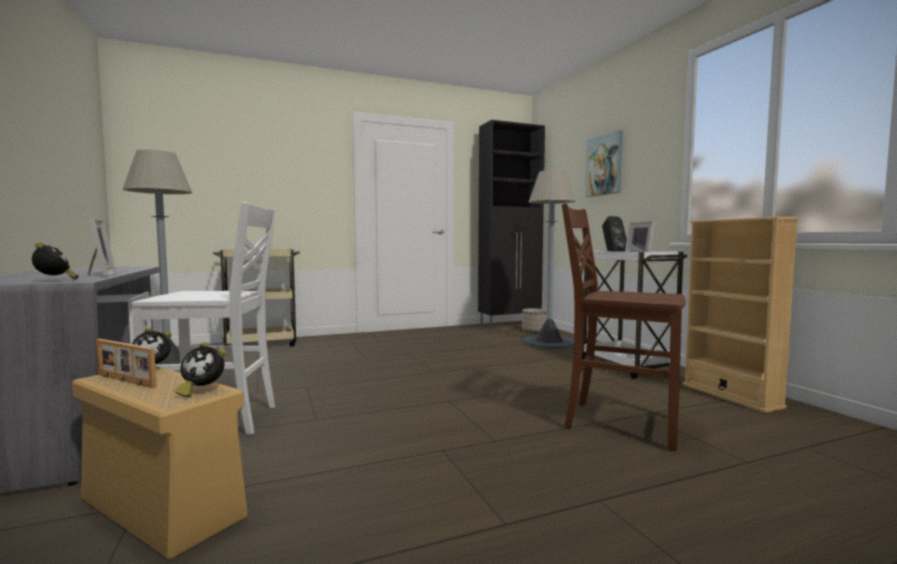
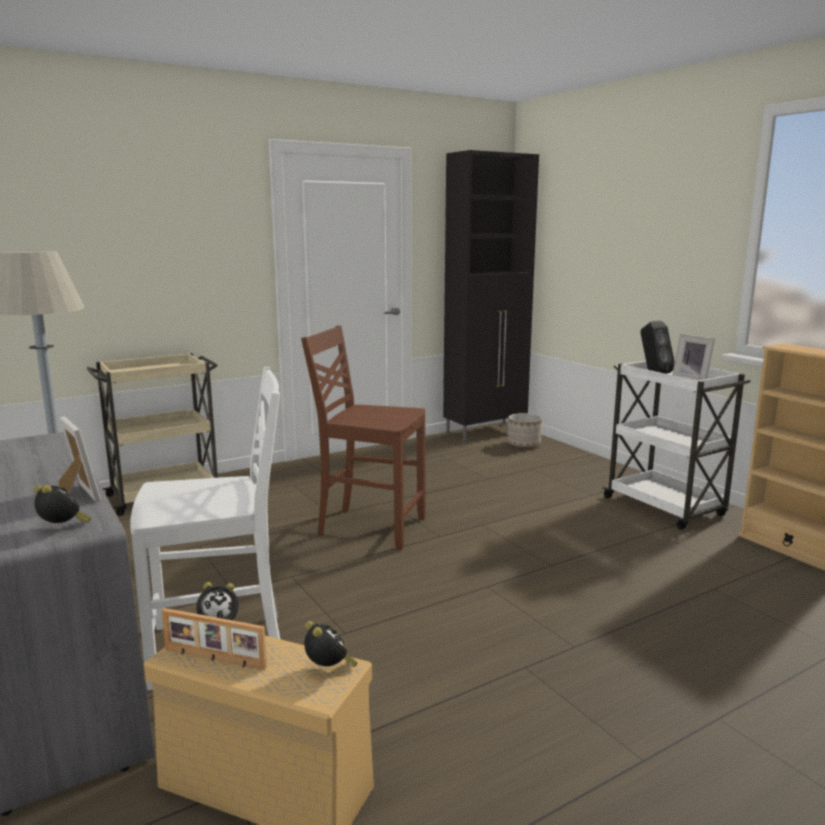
camera: 10 degrees left, 10 degrees up
alarm clock [175,342,226,398] -> alarm clock turned 120 degrees counterclockwise [304,621,358,667]
grey floor lamp [523,170,576,349] -> none
brown chair [562,203,686,452] -> brown chair moved to [301,325,426,550]
picture [585,130,622,197] -> none

